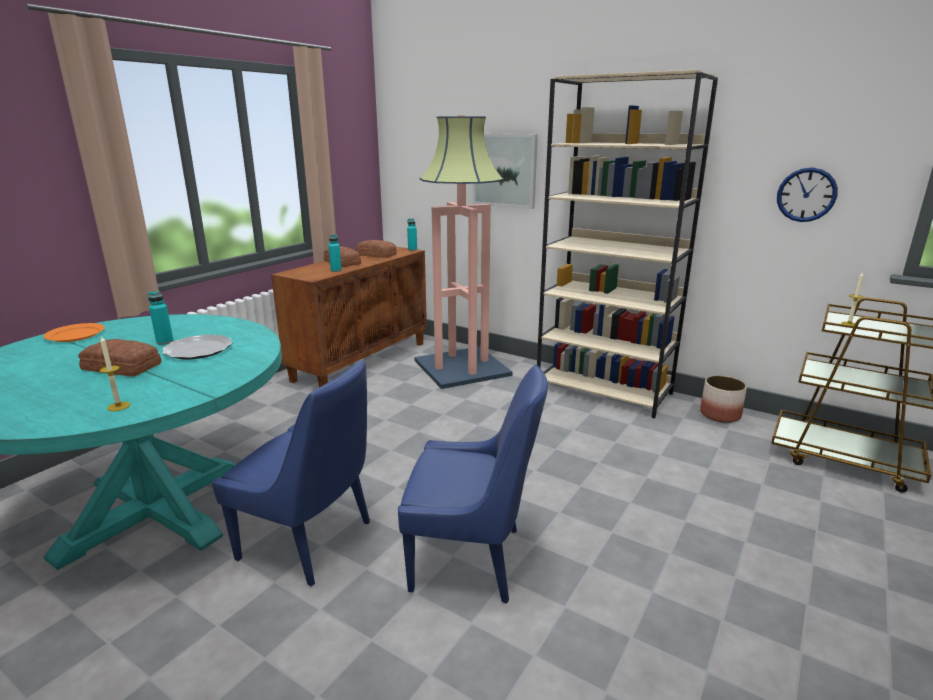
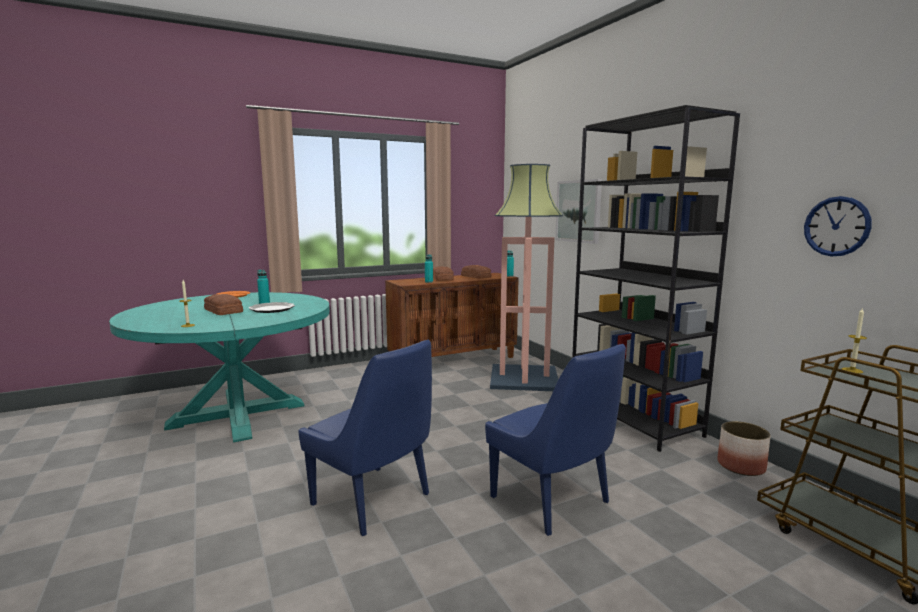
camera: 30 degrees right, 10 degrees down
blue chair [212,360,370,587] -> blue chair moved to [485,344,626,536]
beige bookcase [537,70,718,419] -> black bookcase [572,105,740,452]

